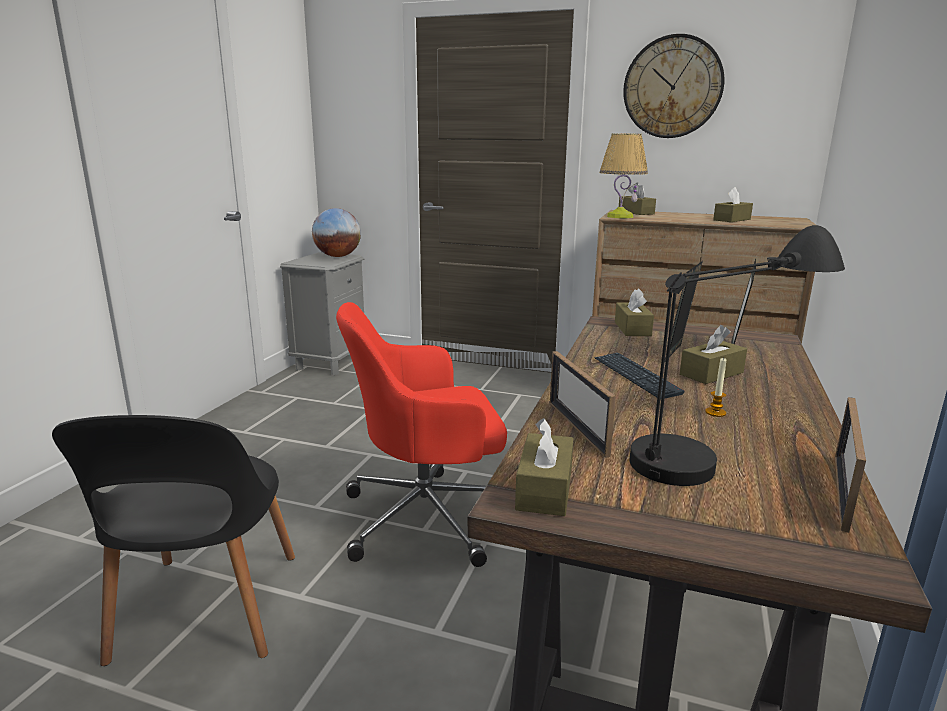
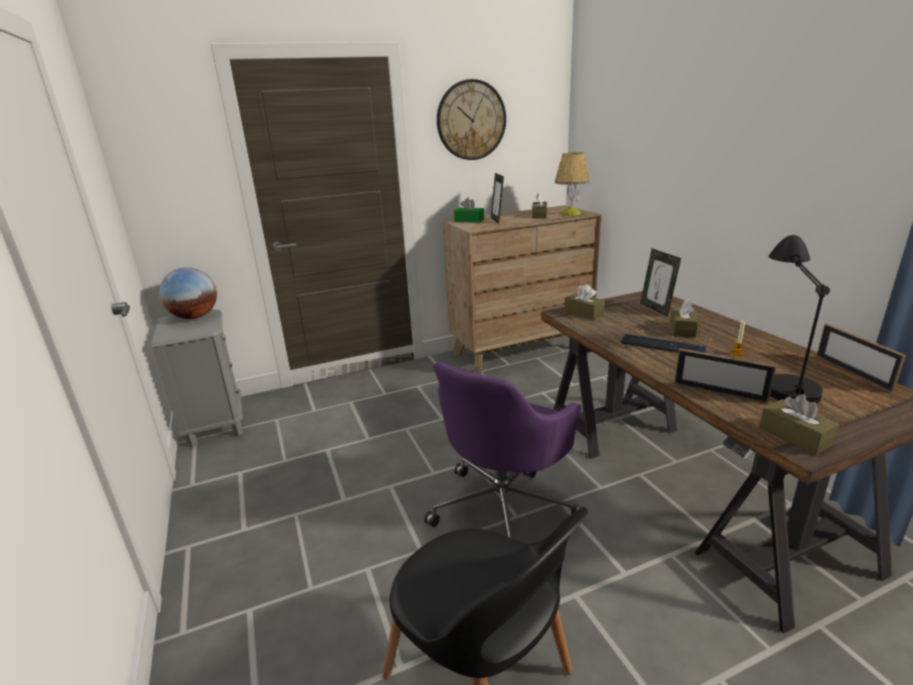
camera: 40 degrees left, 5 degrees up
red office chair [336,302,507,567] -> purple office chair [424,362,581,539]
table lamp [600,133,648,219] -> table lamp moved to [555,152,590,216]
brown tissue box [619,182,656,215] -> green tissue box [454,198,484,223]
picture frame [664,261,703,363] -> picture frame moved to [491,173,504,224]

